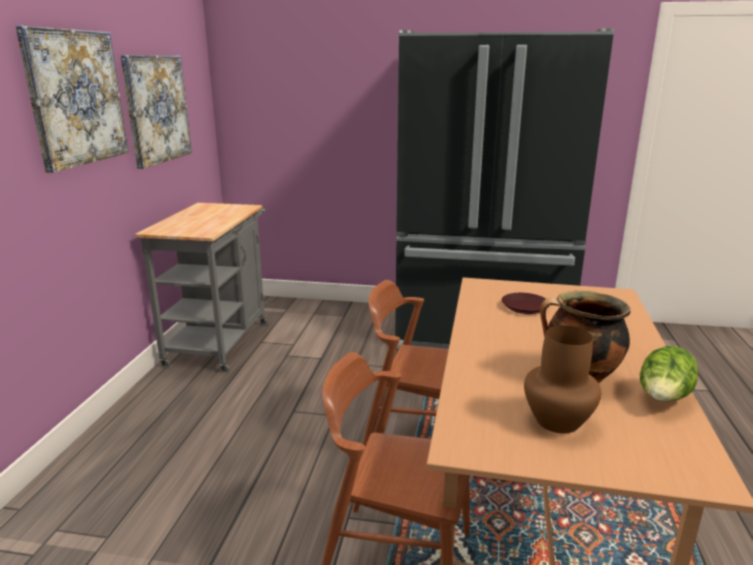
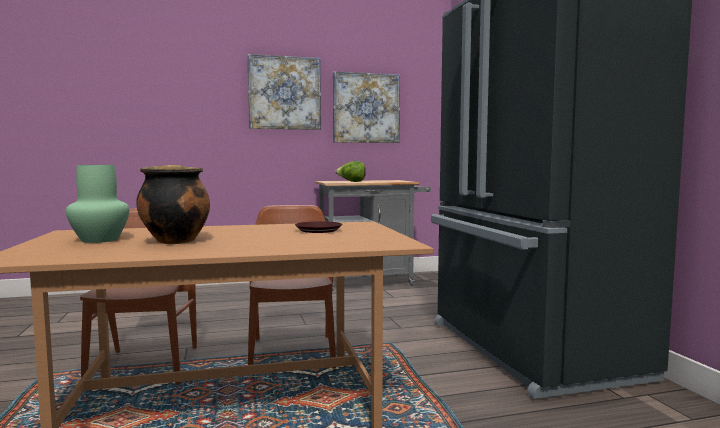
camera: 65 degrees right, 15 degrees down
brown vase [524,325,601,434] -> green vase [66,165,129,243]
lettuce [640,346,698,401] -> lettuce moved to [335,161,366,182]

